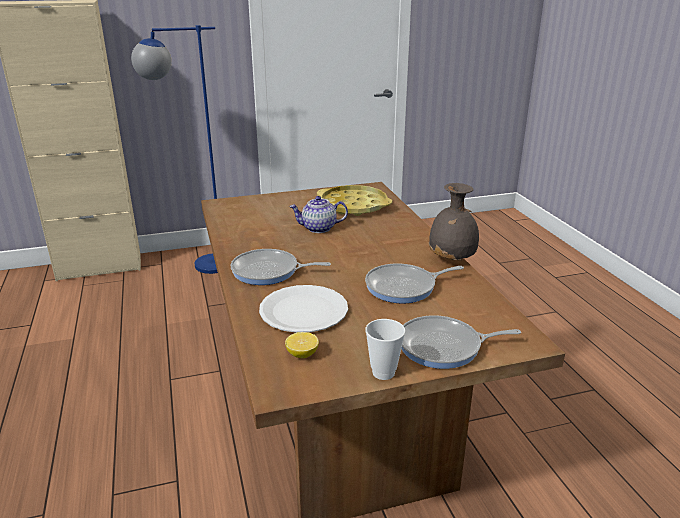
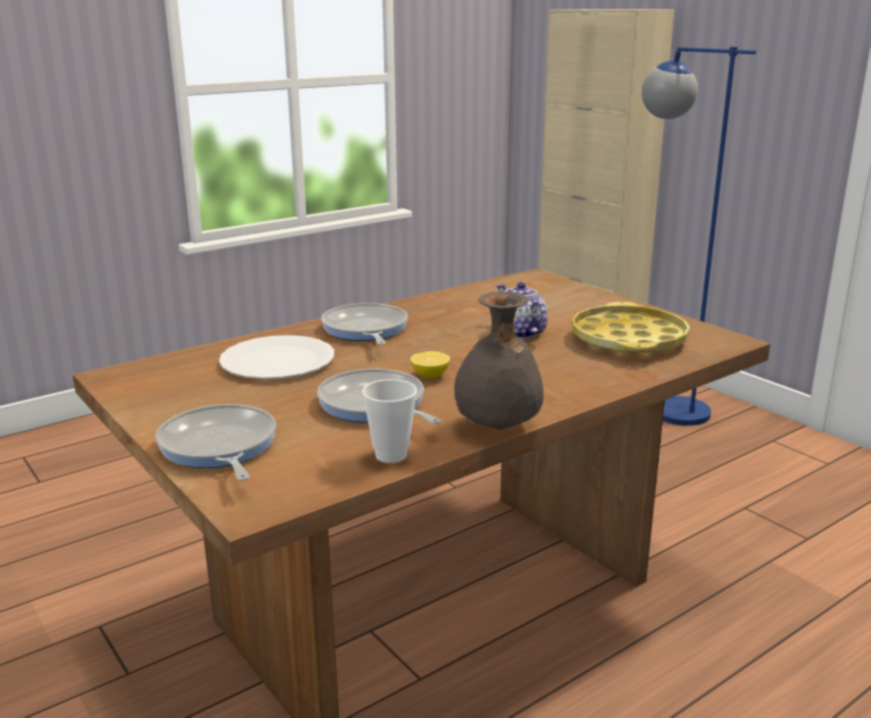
camera: 70 degrees right, 5 degrees down
lemon [285,332,319,358] -> lemon moved to [410,351,450,378]
cup [365,319,406,380] -> cup moved to [362,379,417,463]

